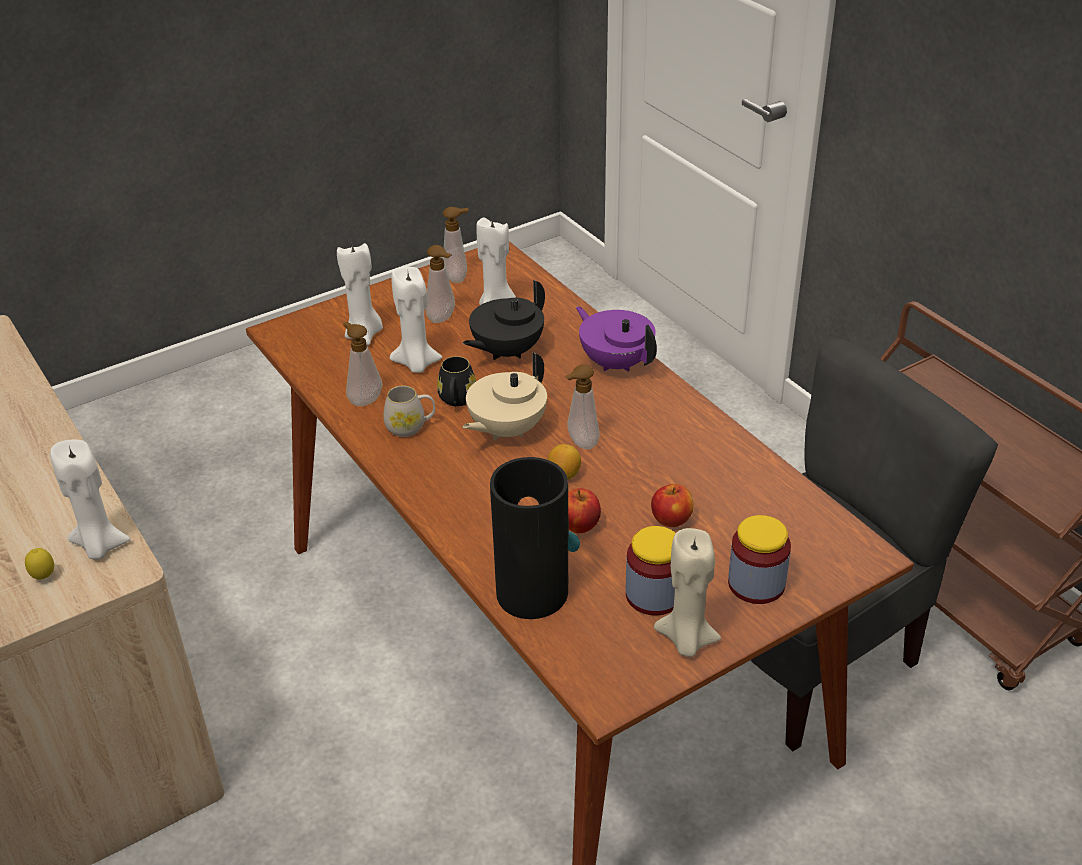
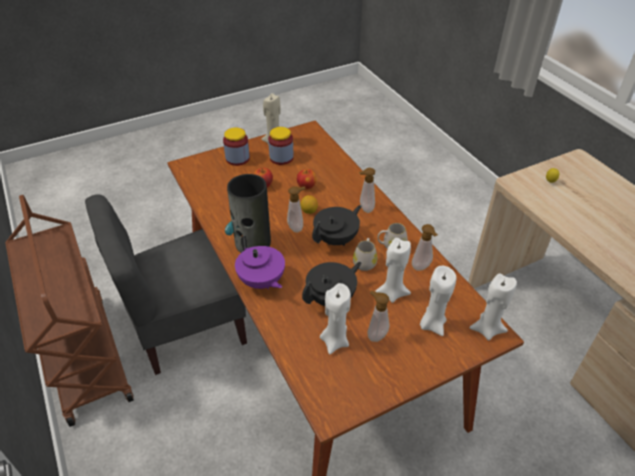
camera: 175 degrees left, 5 degrees up
white candle [50,440,130,560] -> white candle moved to [469,273,517,341]
black mug [437,356,476,406] -> white mug [353,238,377,271]
soap dispenser [443,207,469,283] -> soap dispenser moved to [359,168,375,213]
beige teapot [463,352,547,441] -> black teapot [312,205,361,246]
vase [490,457,580,619] -> vase moved to [225,174,271,253]

